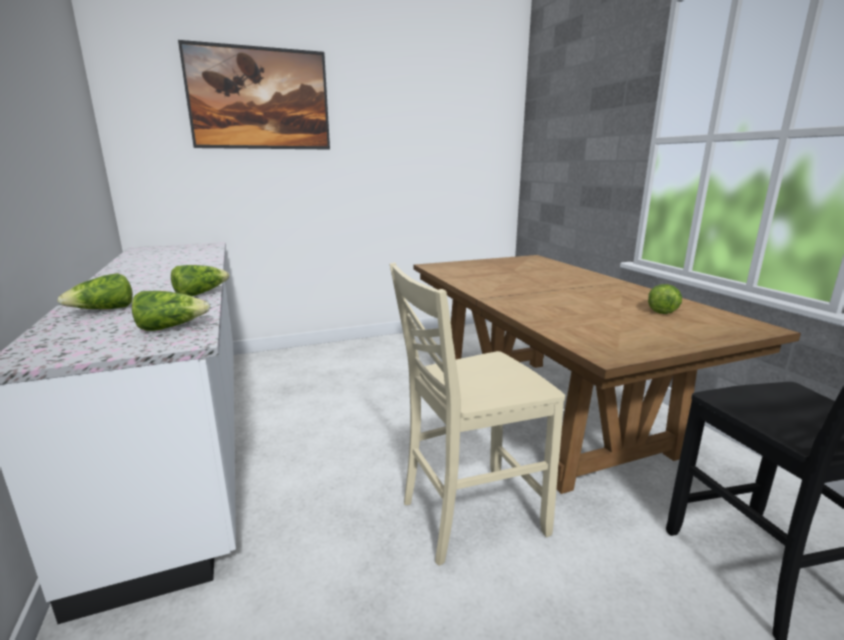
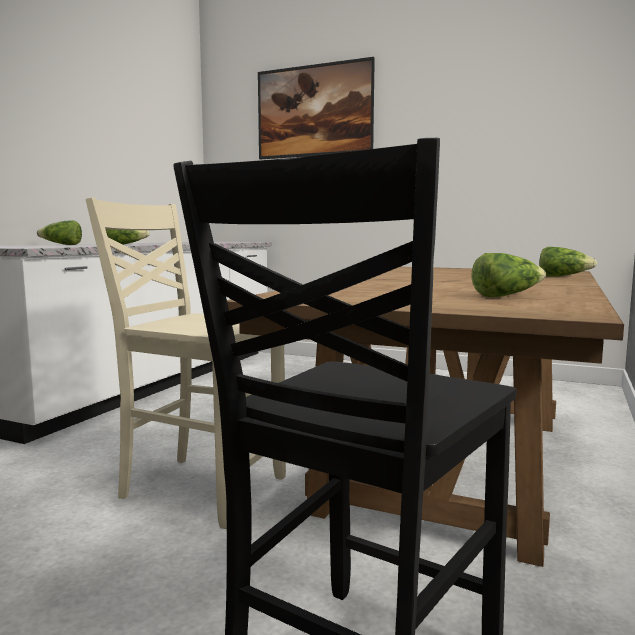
camera: 45 degrees right, 10 degrees down
lettuce [132,291,210,331] -> lettuce moved to [539,247,597,277]

